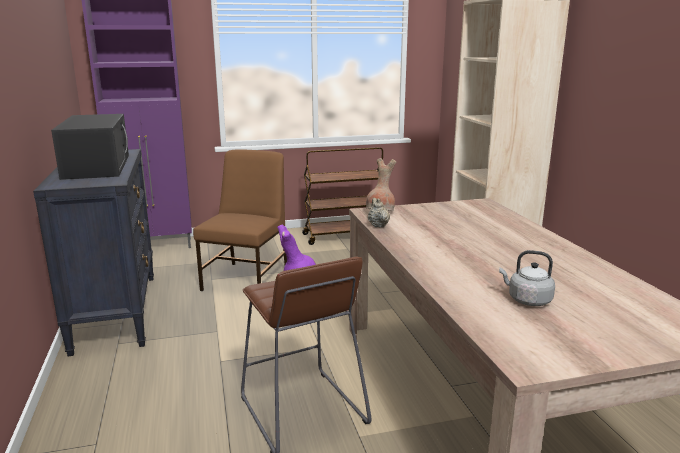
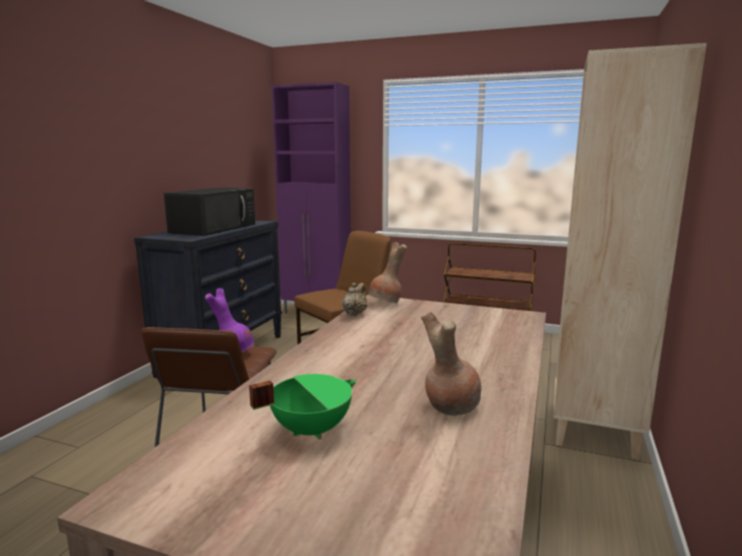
camera: 35 degrees right, 5 degrees down
grey kettle [499,250,555,306] -> green cooking pot [249,374,357,439]
none -> brown vase [421,312,481,415]

